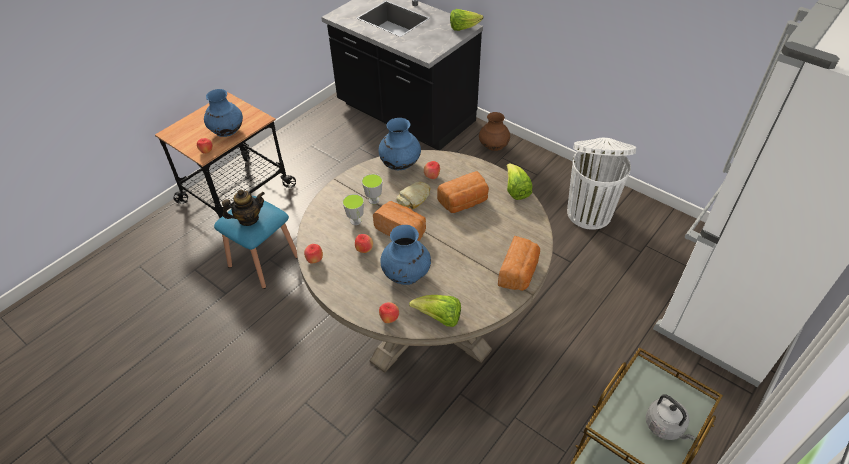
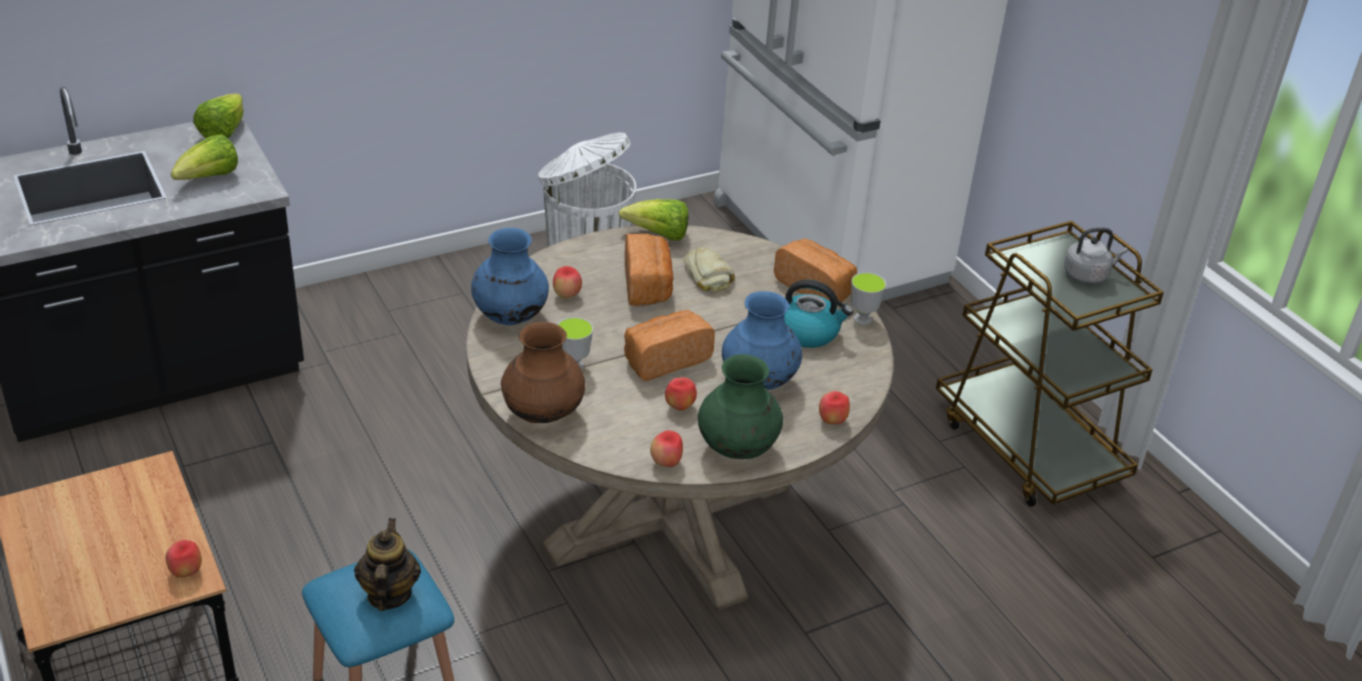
camera: 70 degrees left, 10 degrees down
blue vase [204,89,243,137] -> none
cup [343,194,364,225] -> cup moved to [851,272,886,325]
bread [396,182,430,209] -> bread moved to [683,247,735,292]
lettuce [409,295,461,327] -> lettuce moved to [171,134,238,180]
brown vase [479,112,510,151] -> brown vase moved to [501,322,585,423]
none -> green vase [698,354,783,459]
none -> kettle [785,280,853,348]

